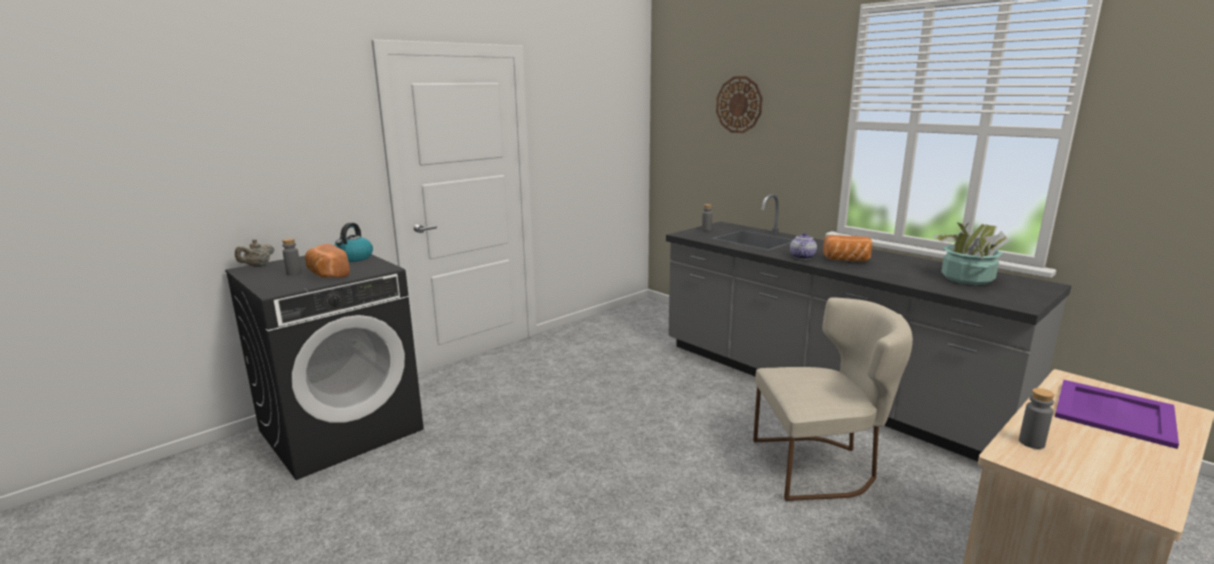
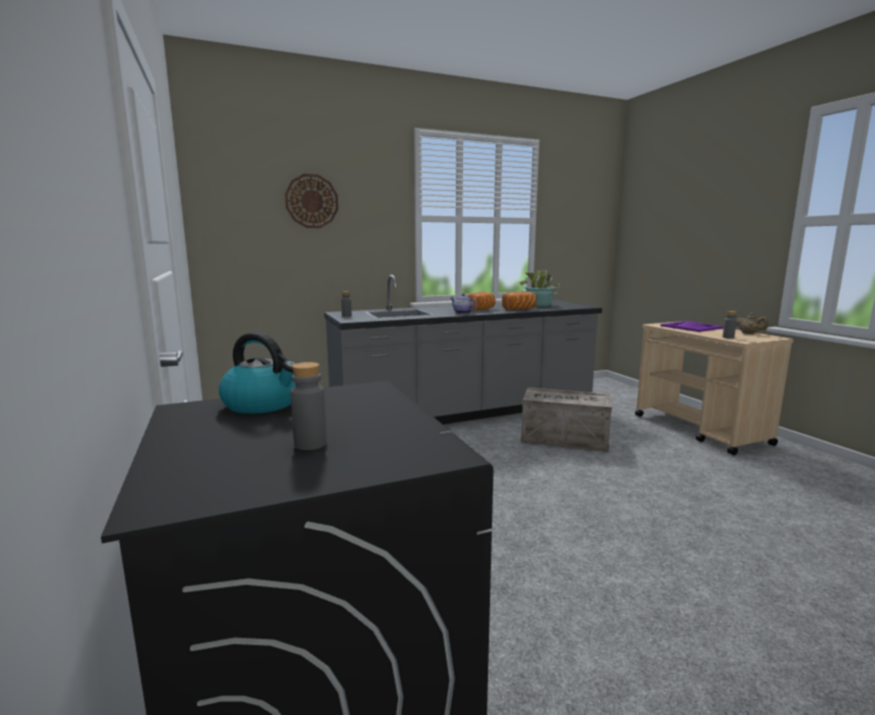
camera: 70 degrees left, 5 degrees down
beige teapot [235,239,275,267] -> beige teapot moved to [736,313,768,334]
bread [305,244,350,278] -> bread moved to [502,292,536,310]
beige chair [753,297,913,501] -> crate [521,387,612,452]

